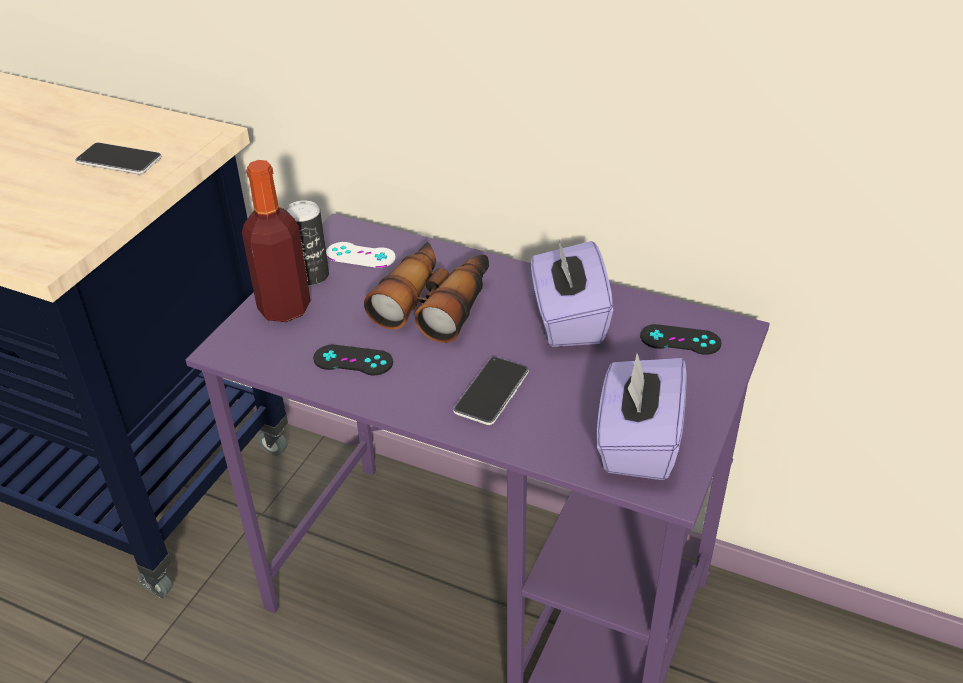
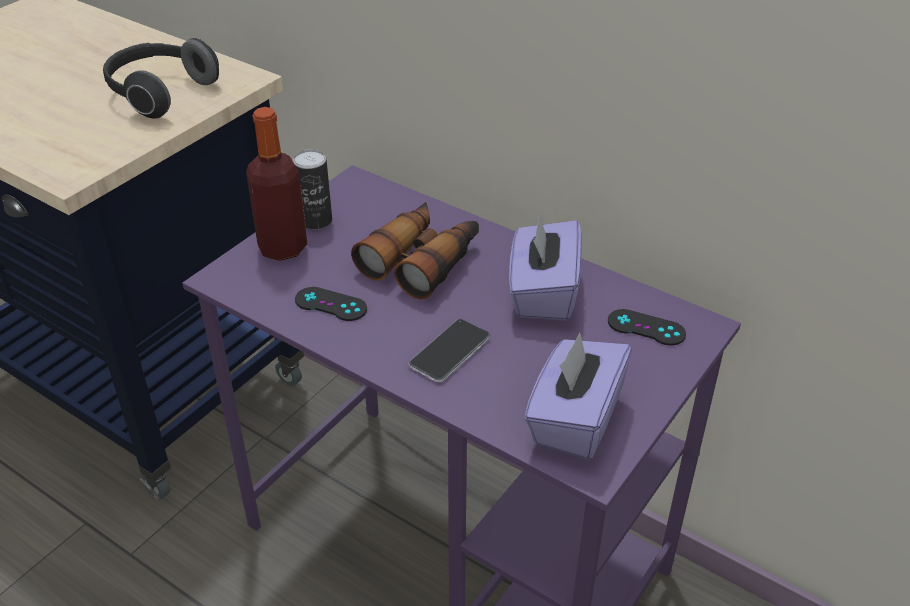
camera: 10 degrees right, 0 degrees up
phone [76,143,161,174] -> headphones [103,38,219,119]
white game controller [326,242,396,268] -> none

